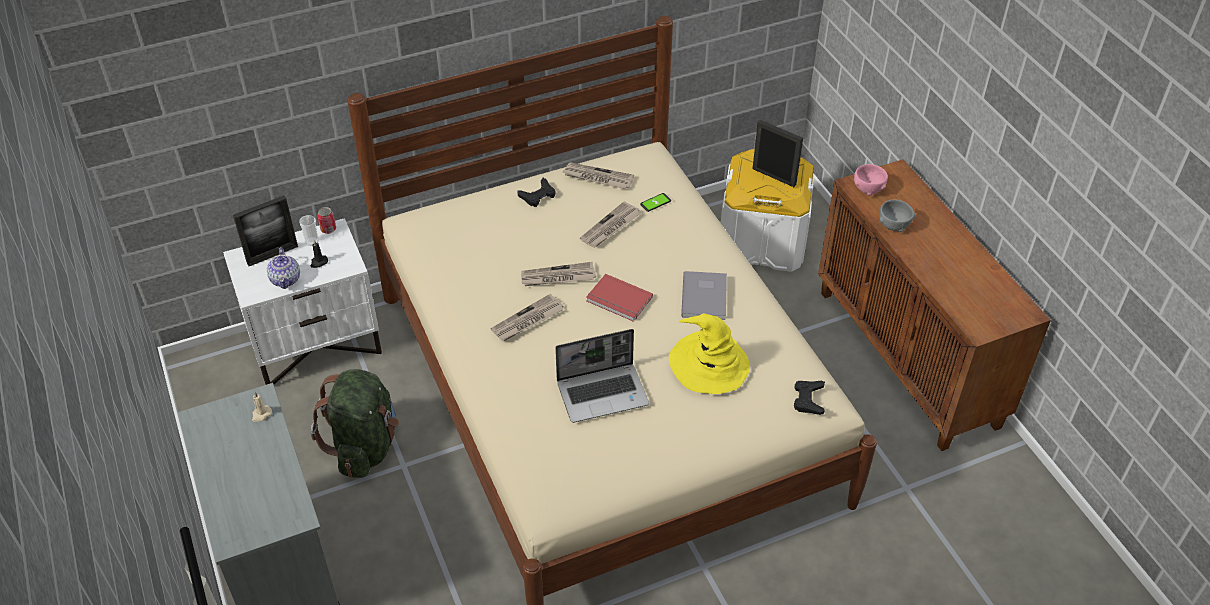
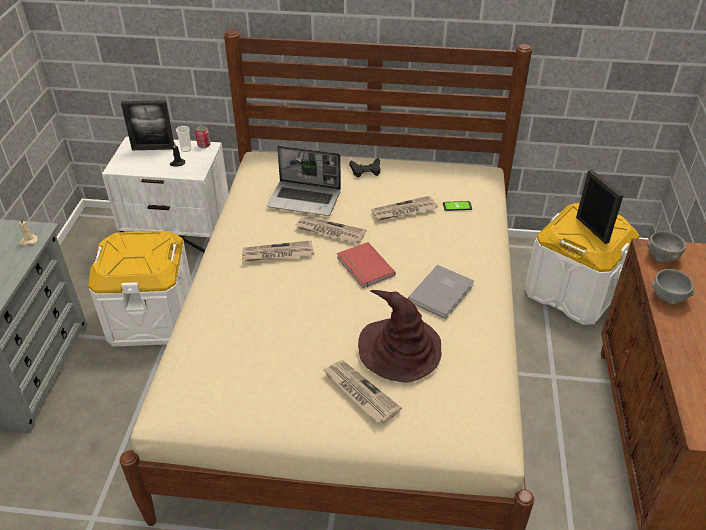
camera: 30 degrees right, 5 degrees down
teapot [267,247,300,289] -> none
green backpack [311,369,399,478] -> white storage box [88,231,192,347]
laptop [555,329,649,423] -> laptop moved to [267,145,341,216]
newspaper [563,162,634,189] -> newspaper moved to [323,361,402,423]
yellow hat [669,313,750,394] -> brown hat [358,290,441,383]
black game controller [794,381,825,415] -> none
pink bowl [854,164,888,196] -> grey bowl [647,231,686,262]

